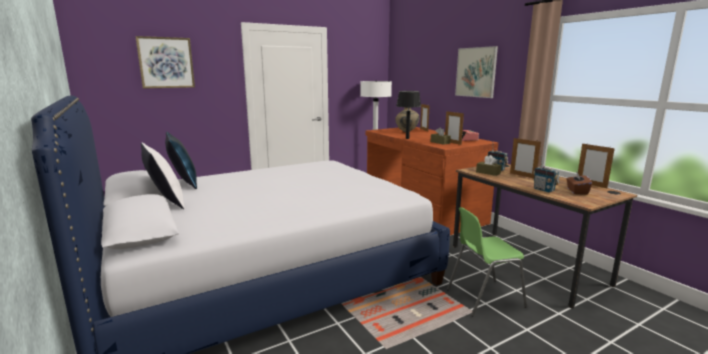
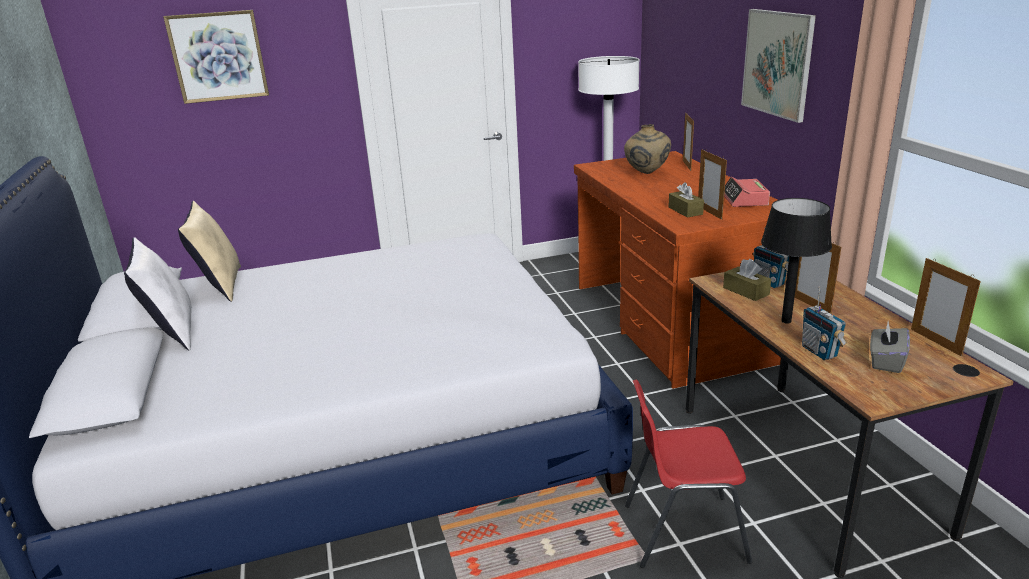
camera: 15 degrees right, 10 degrees up
blue pillow [165,132,197,189] -> beige pillow [178,201,241,302]
black table lamp [396,91,421,139] -> black table lamp moved to [761,198,832,323]
green chair [447,207,527,316] -> red chair [625,380,752,568]
brown tissue box [566,171,592,195] -> grey tissue box [870,322,910,373]

